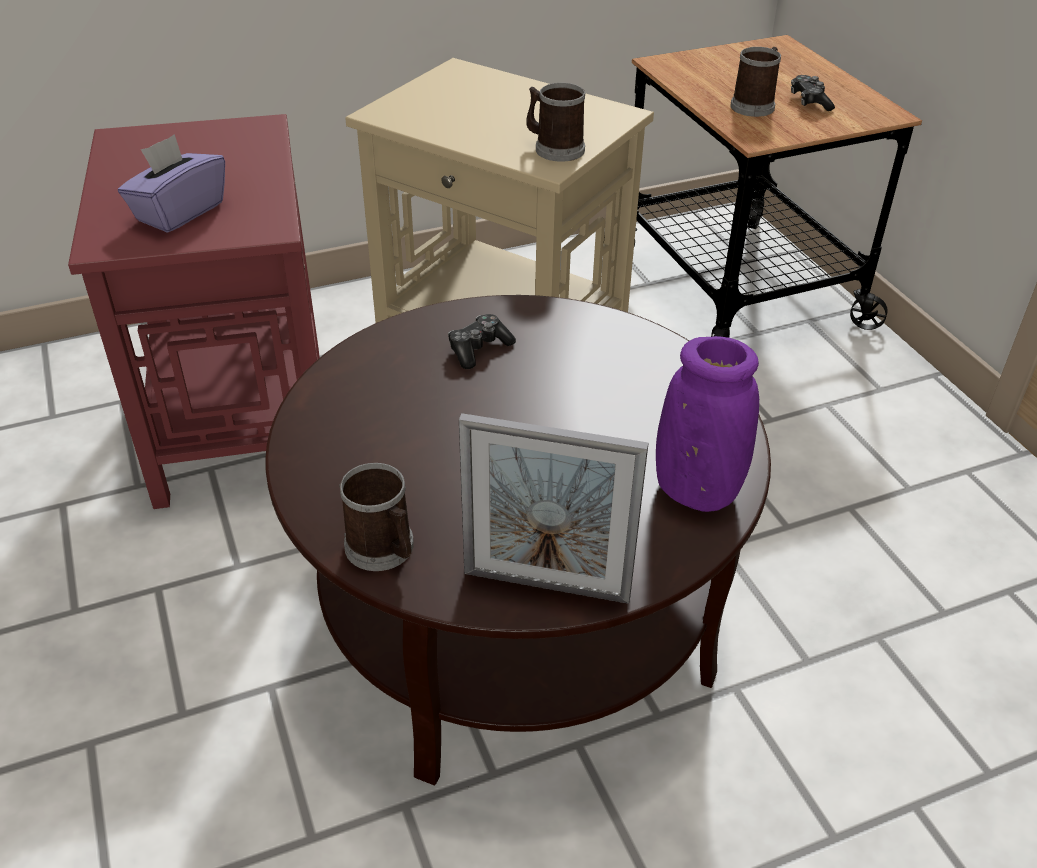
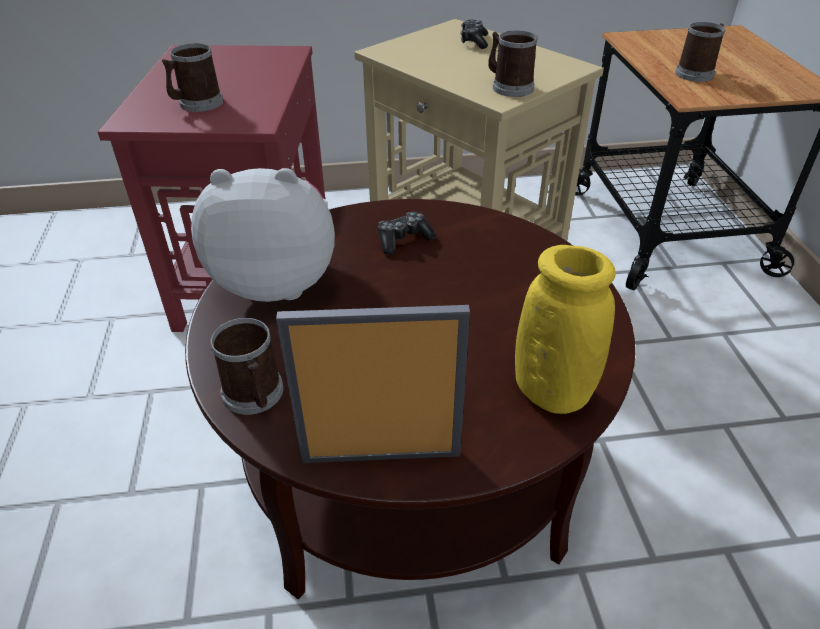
camera: 15 degrees right, 0 degrees up
purple tissue box [118,134,225,233] -> mug [162,43,223,112]
picture frame [459,413,649,604] -> picture frame turned 150 degrees clockwise [276,305,470,463]
purple vase [656,336,759,512] -> yellow vase [515,245,616,414]
game controller [791,75,835,111] -> game controller moved to [461,20,488,49]
none -> plush toy [191,168,335,302]

